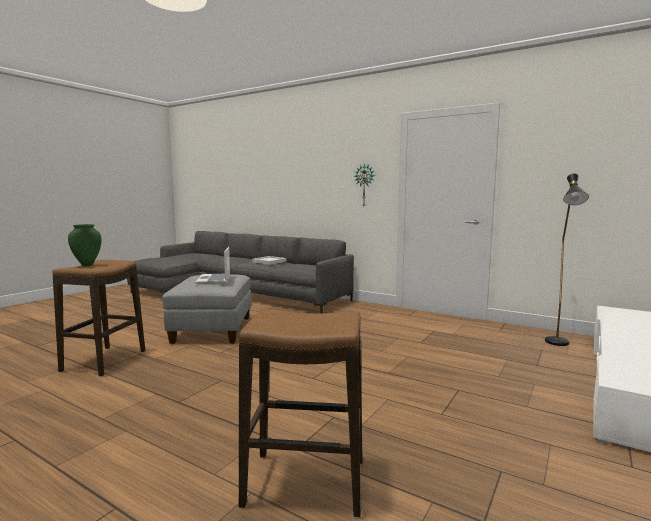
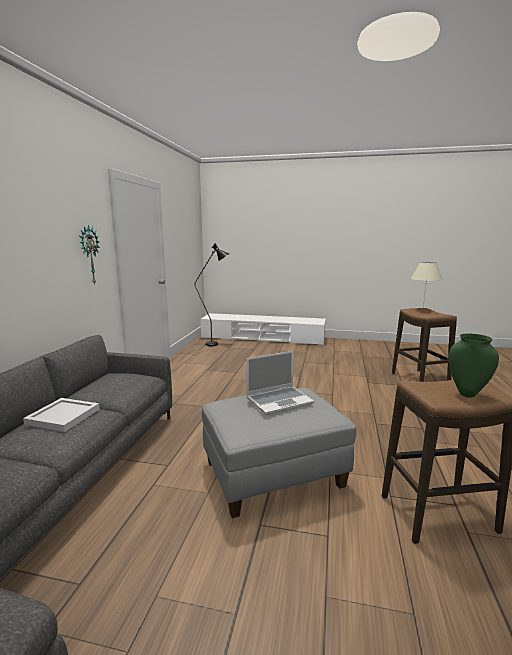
camera: 110 degrees left, 5 degrees up
none -> beige table lamp [410,262,443,307]

